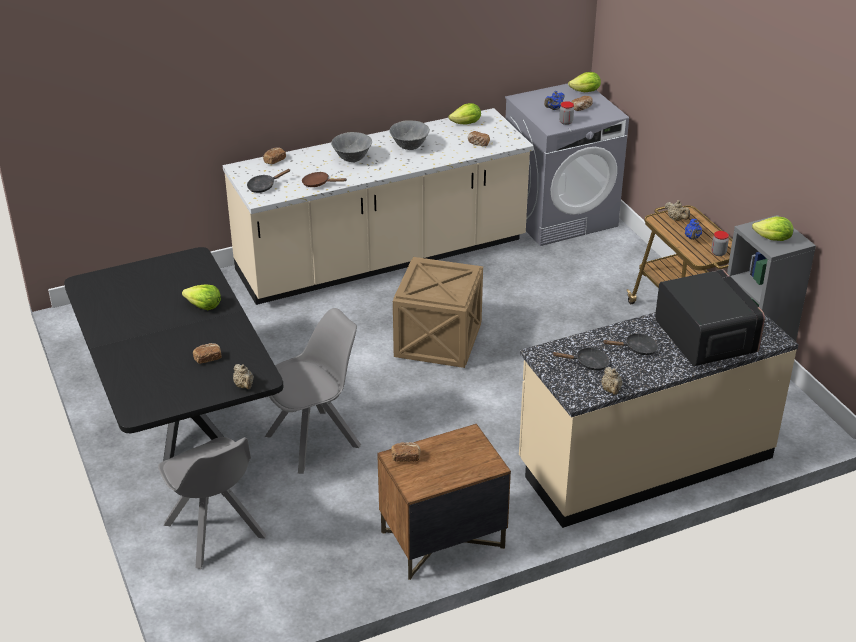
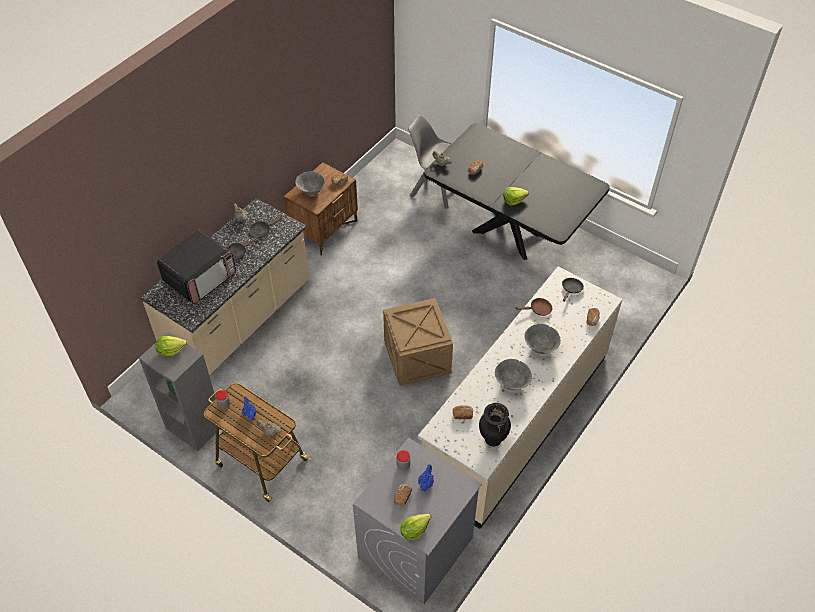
camera: 150 degrees right, 15 degrees up
grey chair [265,308,361,474] -> none
lettuce [449,103,481,125] -> black vase [479,403,511,447]
microwave [655,269,765,366] -> microwave turned 90 degrees counterclockwise [157,230,236,304]
none -> grey bowl [295,171,325,195]

